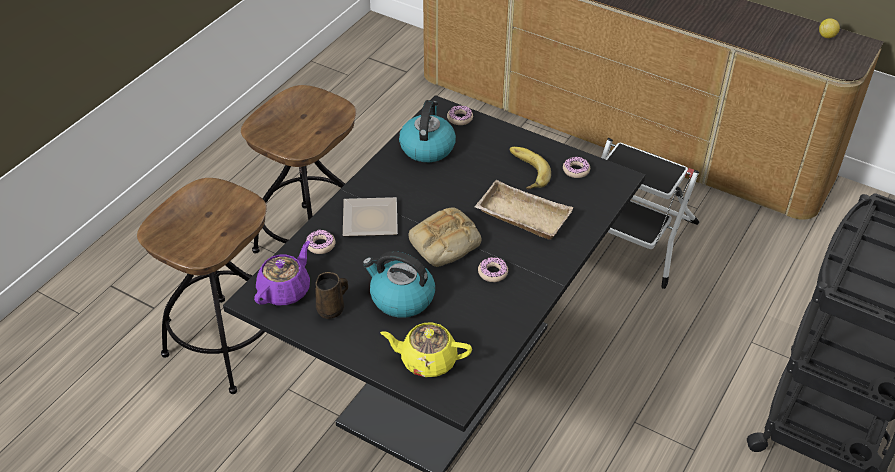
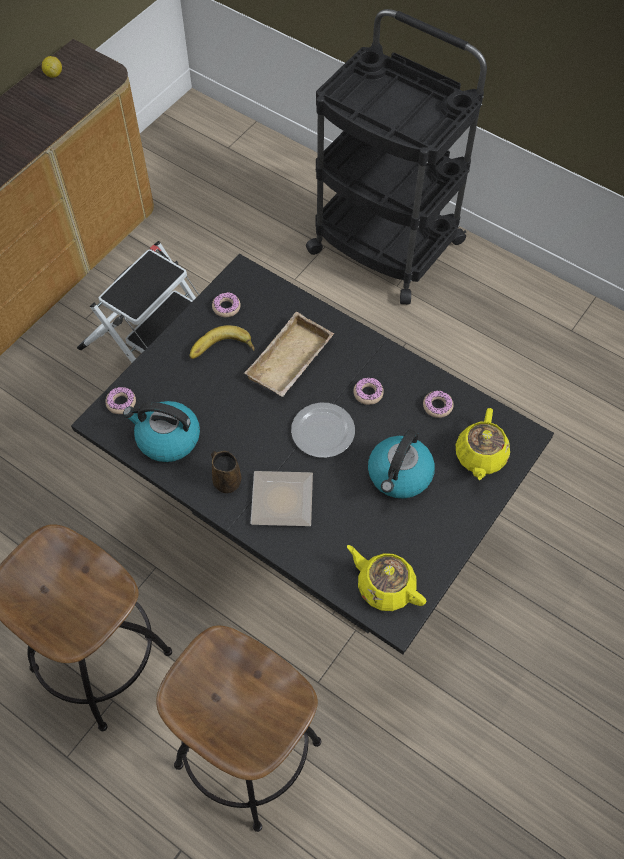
camera: 85 degrees left, 15 degrees up
purple teapot [254,241,310,305] -> yellow teapot [347,545,426,611]
donut [306,230,335,254] -> donut moved to [423,390,454,418]
brown mug [315,272,348,319] -> brown mug moved to [211,451,242,493]
bread [408,208,481,267] -> plate [291,403,355,458]

